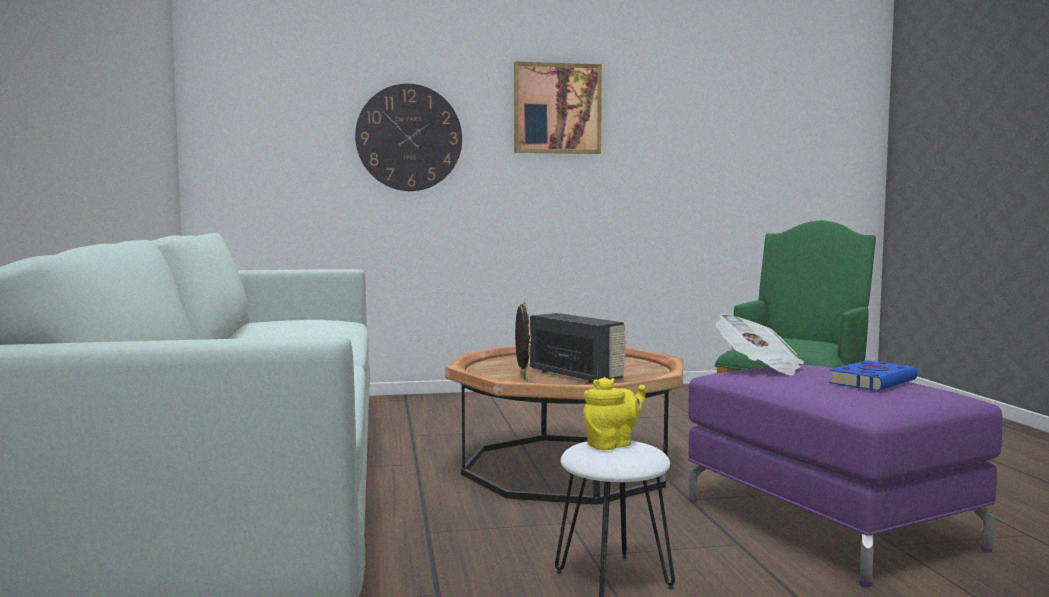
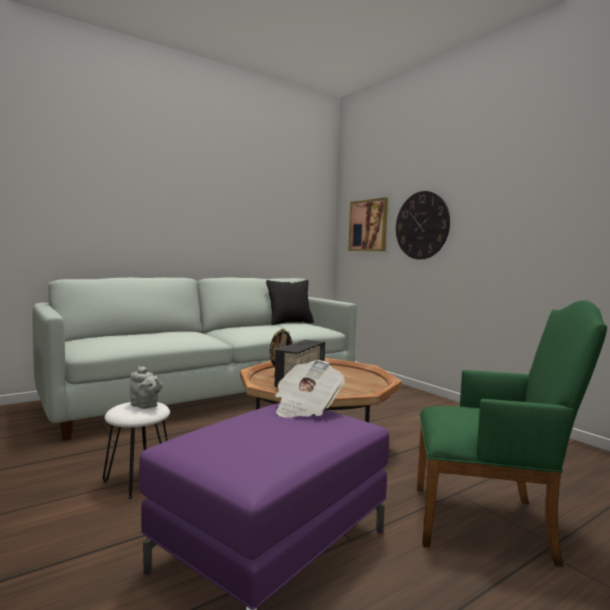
camera: 65 degrees right, 0 degrees up
picture [514,62,602,154] -> picture moved to [348,198,388,251]
yellow teapot [583,377,645,450] -> grey teapot [130,366,163,409]
blue book [829,360,918,391] -> none
none -> black pillow [266,280,314,325]

